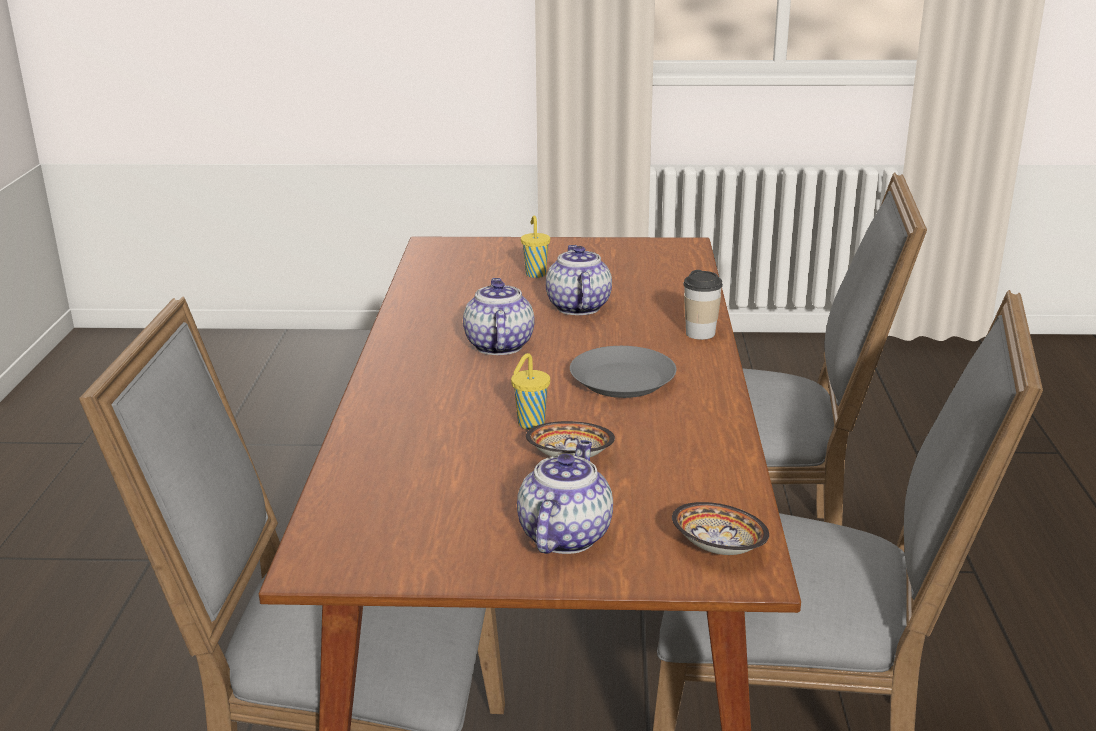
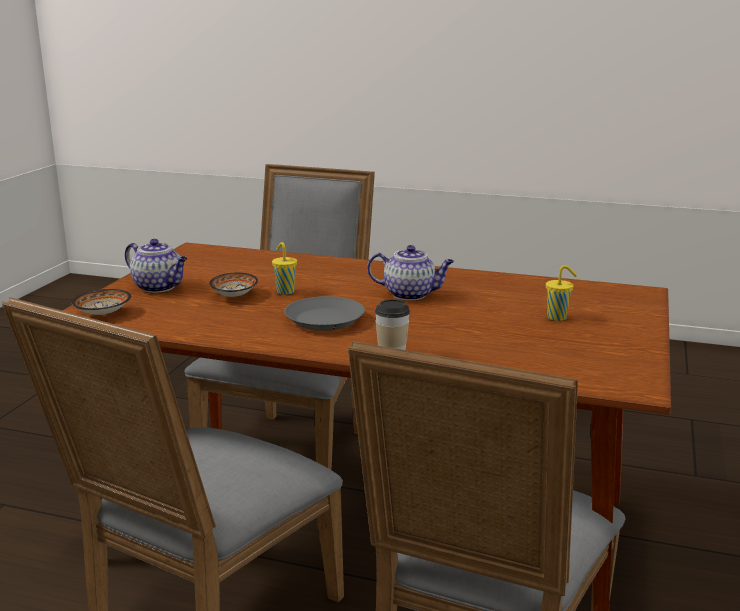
camera: 105 degrees right, 5 degrees down
teapot [546,245,612,315] -> none

